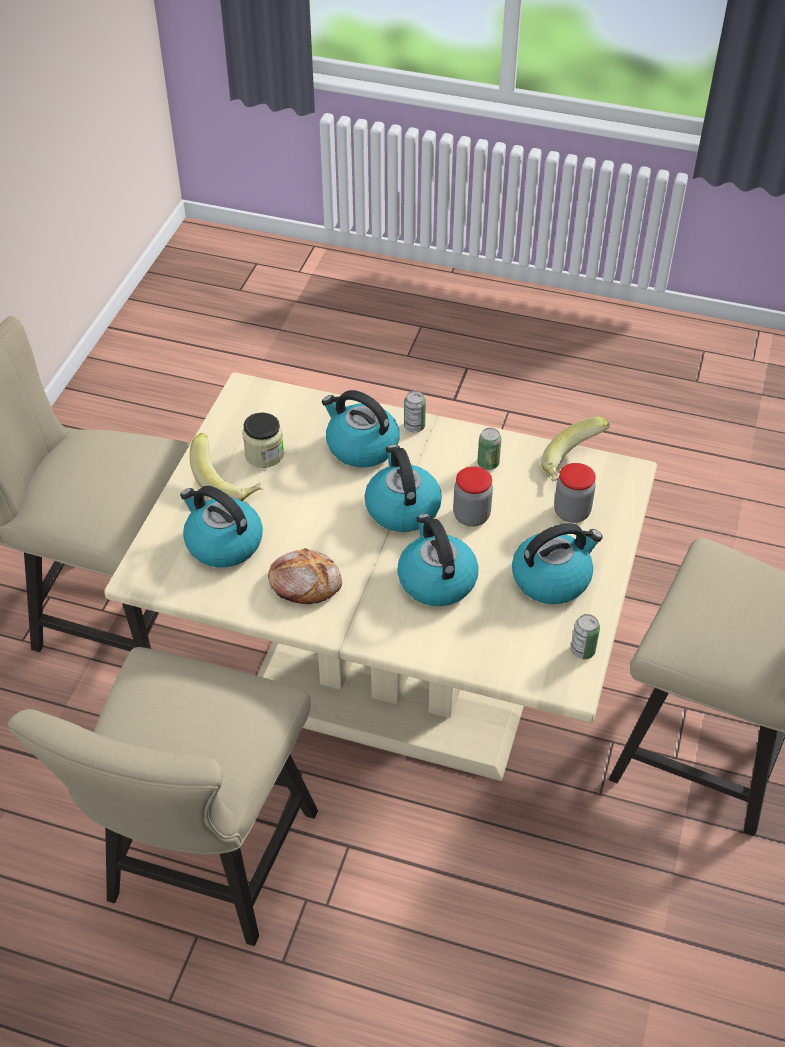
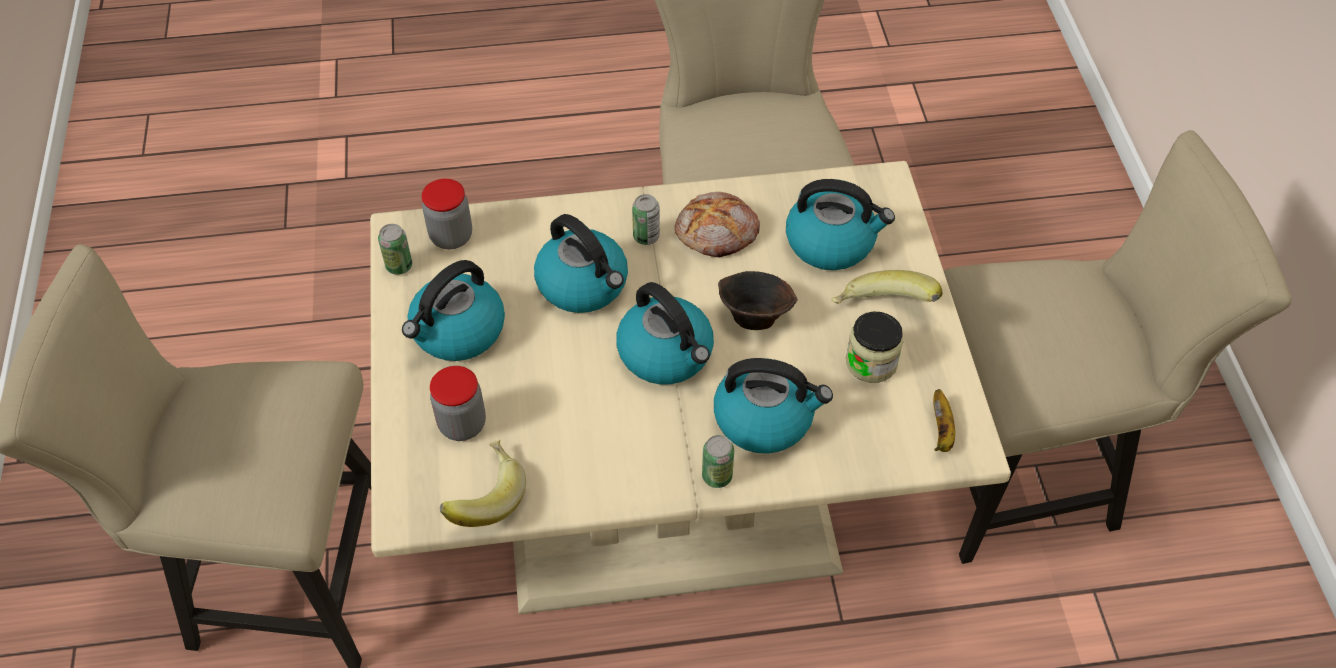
camera: 155 degrees right, 5 degrees up
jar [453,466,493,527] -> jar moved to [422,179,472,249]
can [477,428,501,470] -> can moved to [632,194,660,245]
none -> brown bowl [718,271,798,330]
none -> banana [933,389,955,452]

